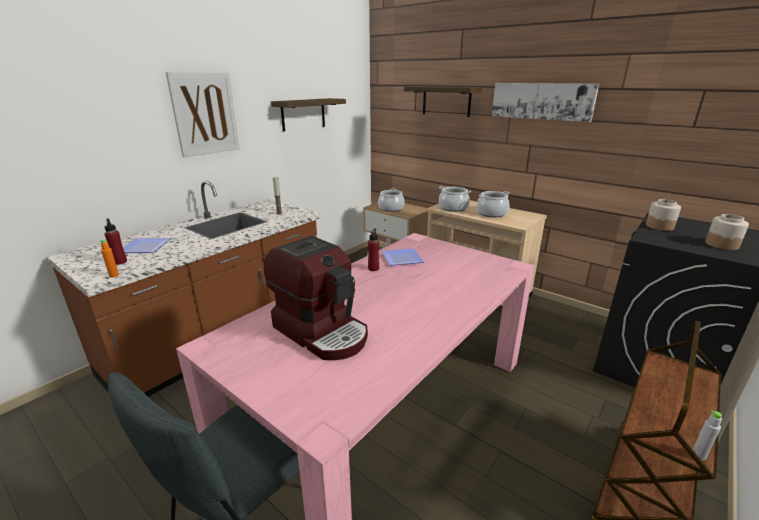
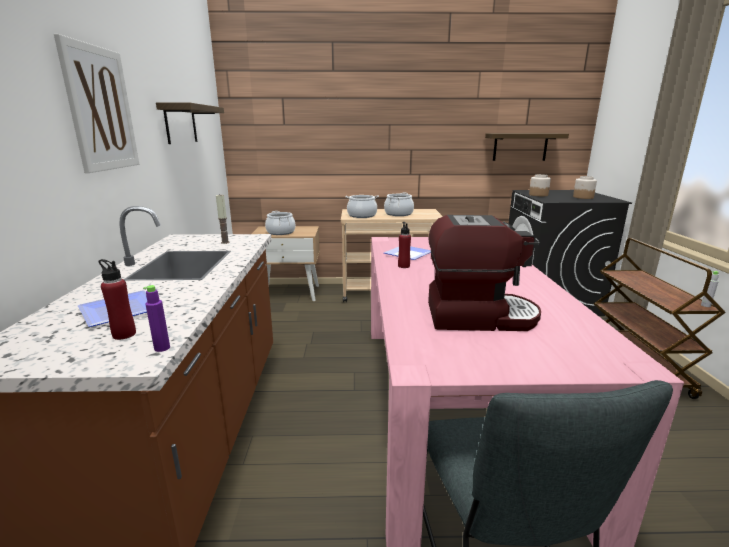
camera: 40 degrees left, 5 degrees down
orange bottle [100,240,119,278] -> purple bottle [143,285,170,352]
shelf [404,86,482,117] -> shelf moved to [485,133,569,161]
picture [492,83,599,122] -> none

